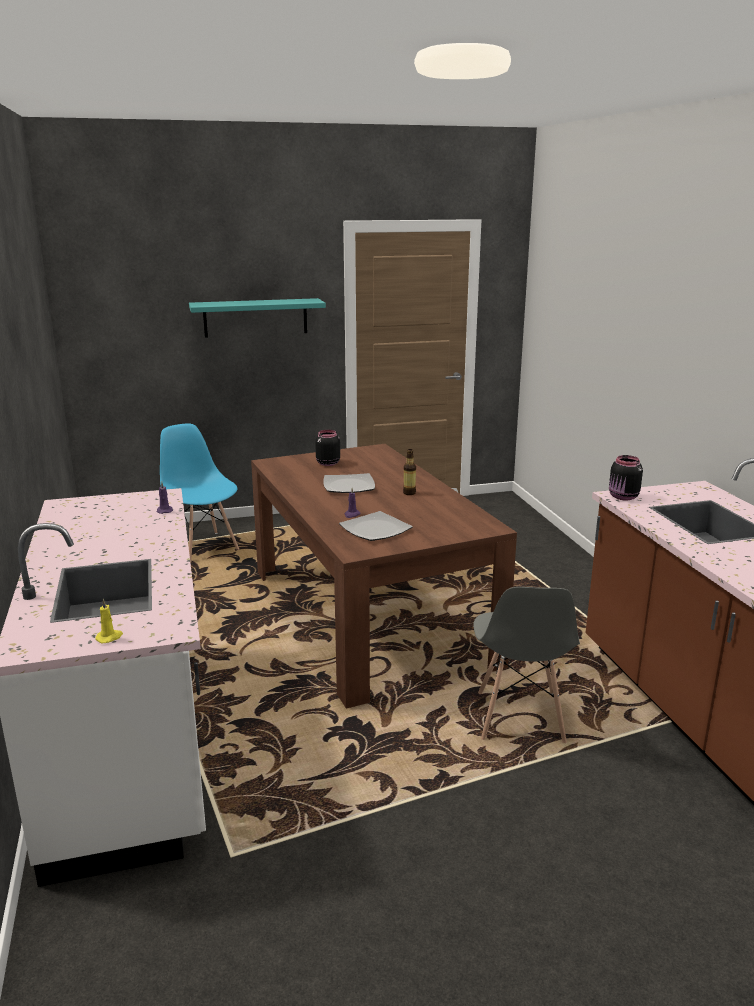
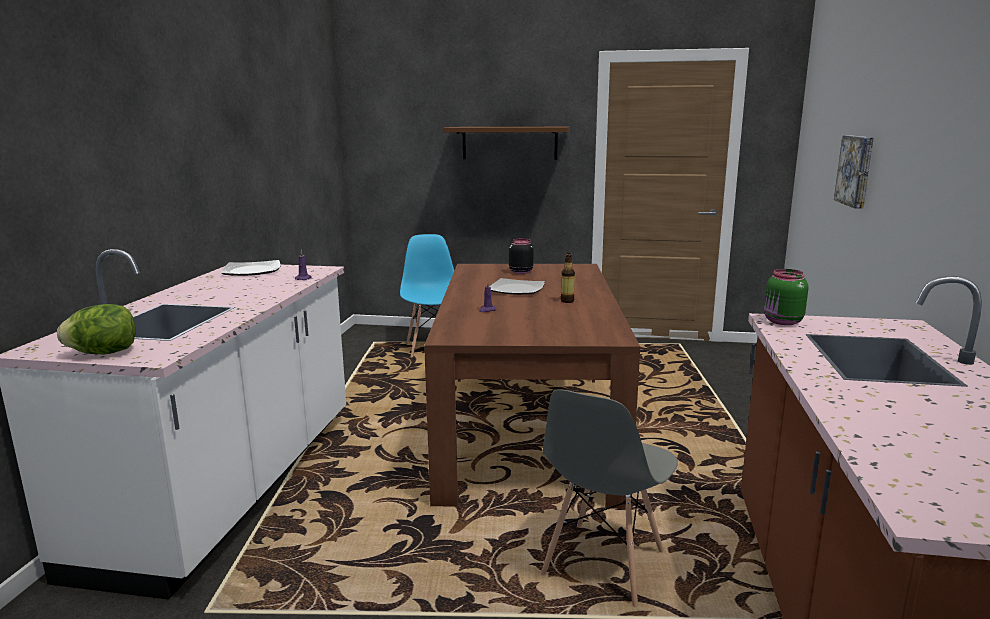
camera: 25 degrees right, 5 degrees down
yellow candle [95,598,123,644] -> lettuce [57,304,136,355]
turquoise shelf [189,298,326,338] -> brown shelf [443,127,570,160]
plate [339,511,413,541] -> plate moved to [222,260,280,276]
black jar [609,455,643,501] -> green jar [764,269,809,325]
none -> picture [834,135,874,209]

